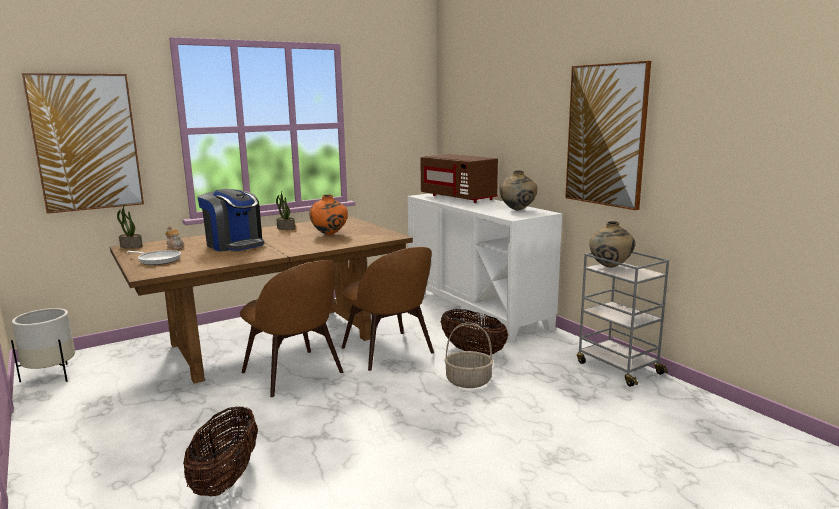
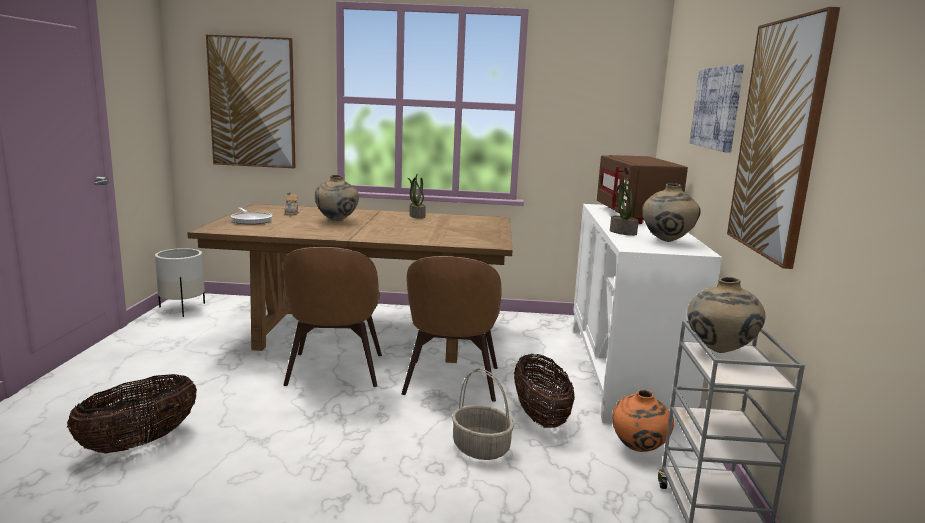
camera: 35 degrees right, 0 degrees up
potted plant [117,205,143,249] -> potted plant moved to [610,179,639,236]
coffee machine [197,189,265,252] -> beige vase [315,175,359,221]
orange vase [309,195,348,235] -> orange vase moved to [612,390,674,452]
none -> picture [689,64,744,153]

